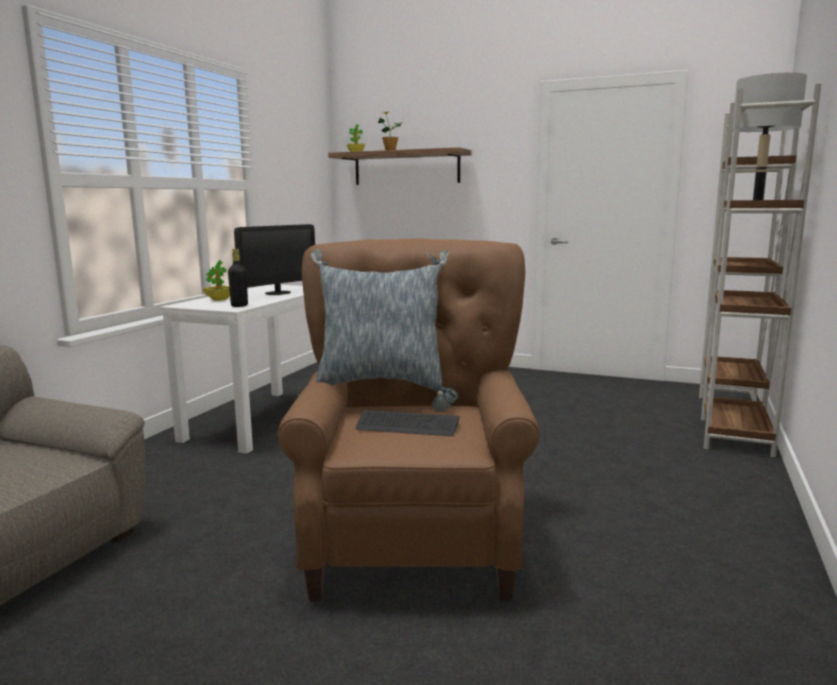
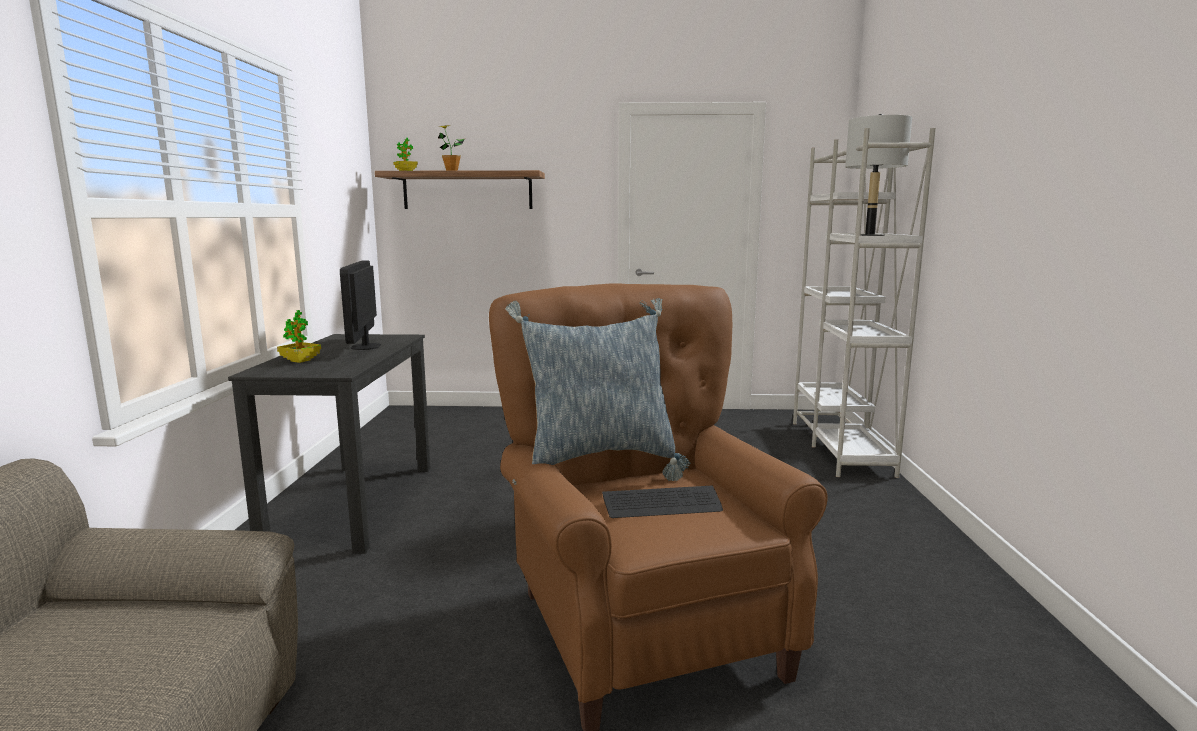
camera: 20 degrees left, 0 degrees up
white desk [160,284,305,454] -> black desk [228,334,431,554]
black bottle [228,249,248,307] -> none
monitor [234,224,315,295] -> monitor turned 150 degrees clockwise [340,261,381,350]
brown bookcase [699,84,821,458] -> white bookcase [793,128,936,478]

